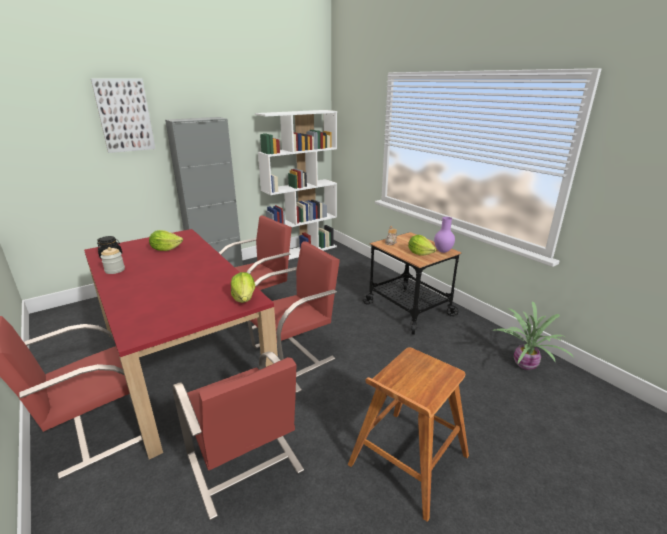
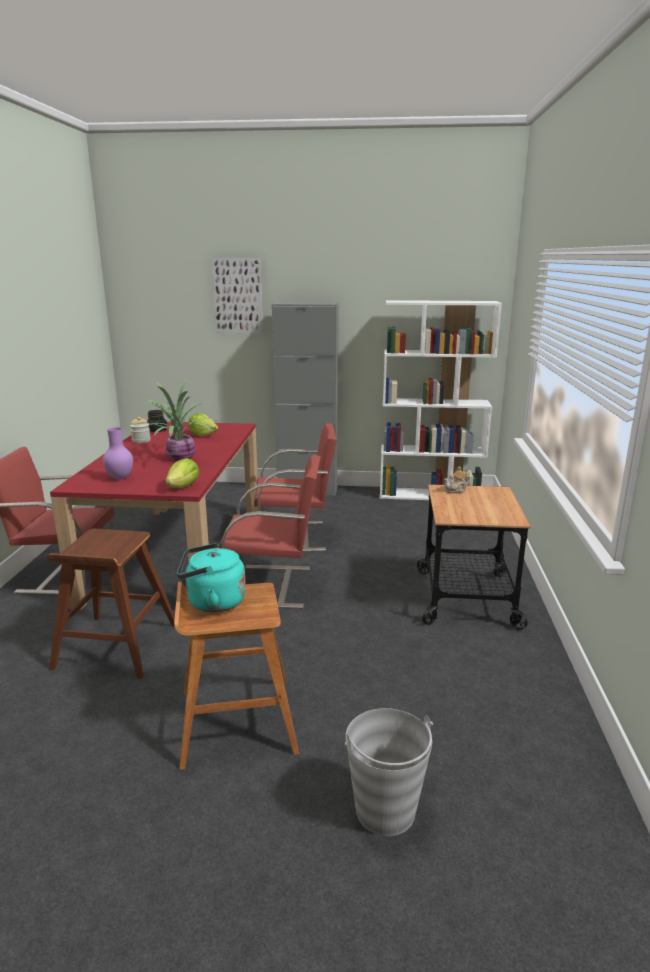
camera: 40 degrees right, 5 degrees down
red chair [173,351,304,520] -> brown stool [47,529,175,679]
lettuce [408,235,436,256] -> none
purple vase [434,217,455,253] -> purple vase moved to [103,427,133,480]
potted plant [491,301,574,370] -> potted plant moved to [125,380,218,461]
none -> turquoise kettle [177,543,246,613]
none -> grey bucket [345,708,434,836]

